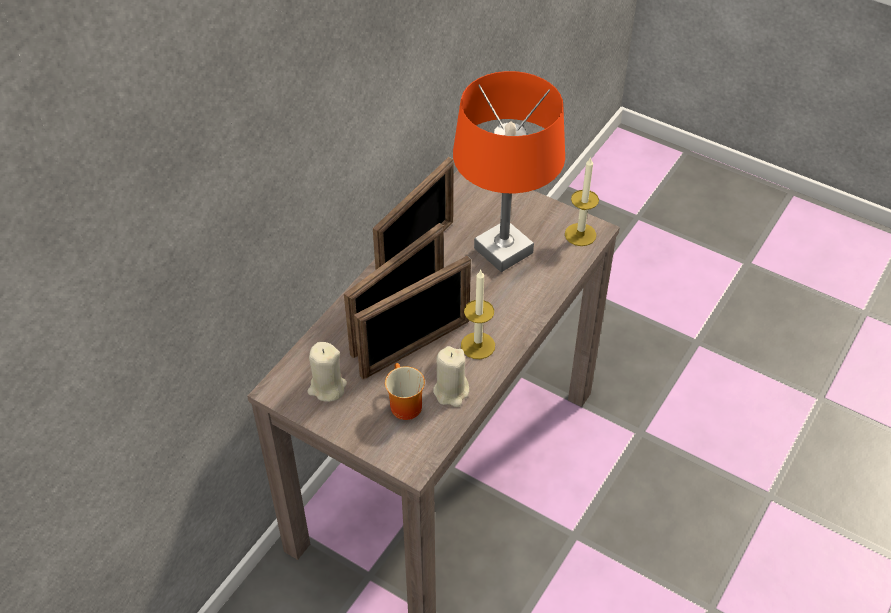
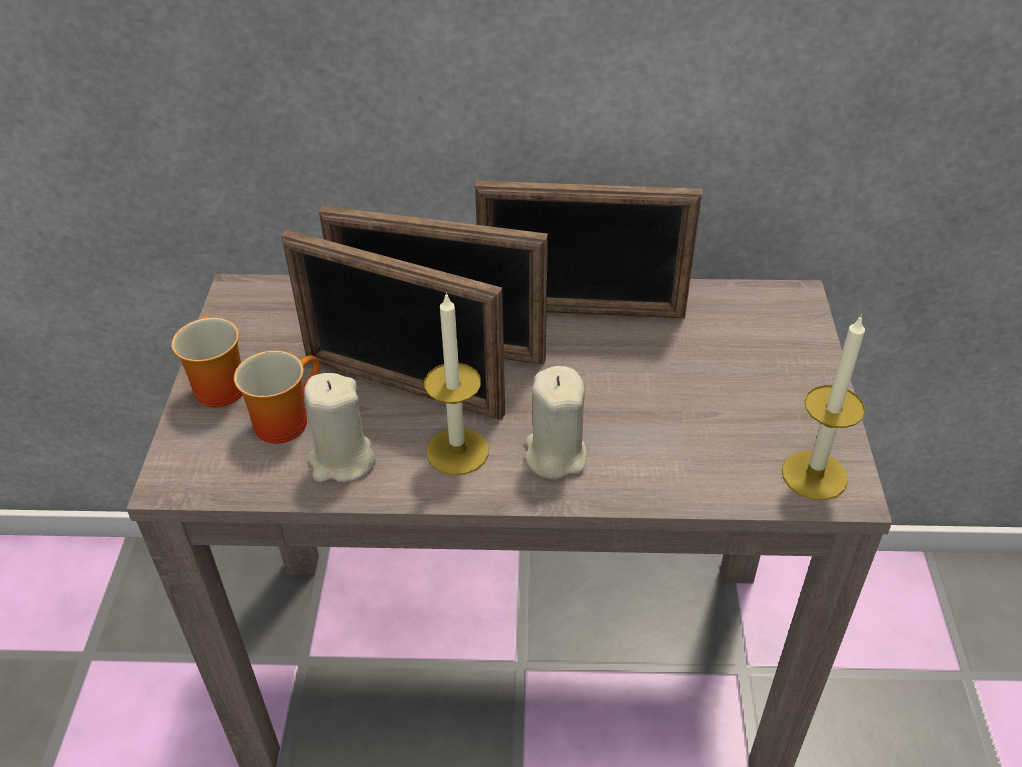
camera: 60 degrees right, 5 degrees down
beige candle [308,342,347,402] -> beige candle moved to [525,366,587,479]
orange table lamp [453,71,565,272] -> none
none -> mug [171,316,242,407]

